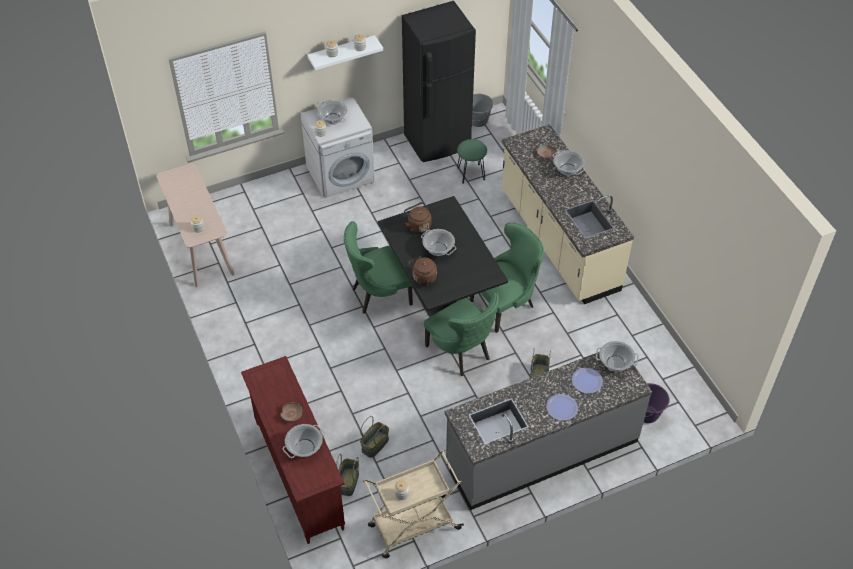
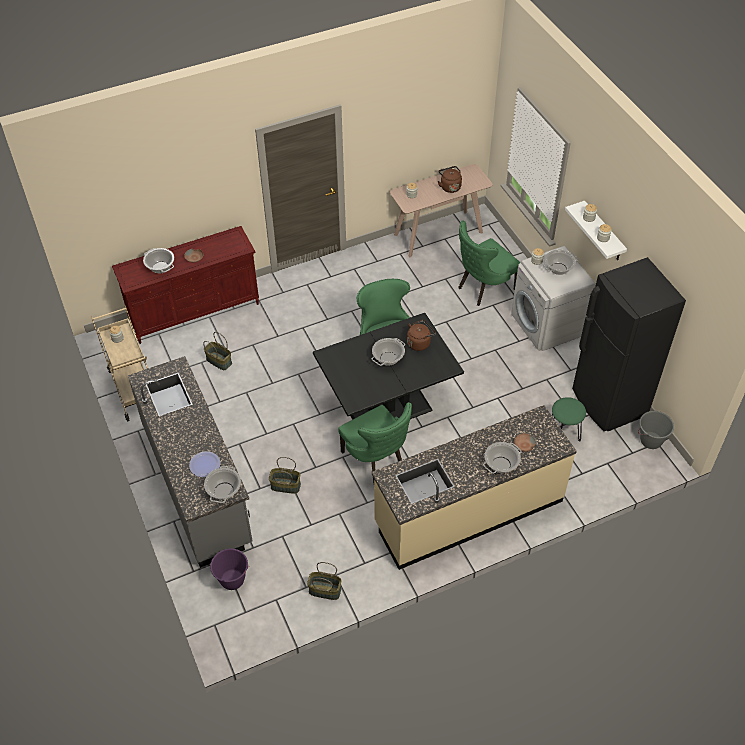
camera: 90 degrees right, 0 degrees up
basket [336,453,359,496] -> basket moved to [307,562,341,600]
brown kettle [409,256,437,285] -> brown kettle moved to [438,166,462,193]
green chair [424,292,499,376] -> green chair moved to [458,221,520,306]
plate [546,394,578,421] -> none

